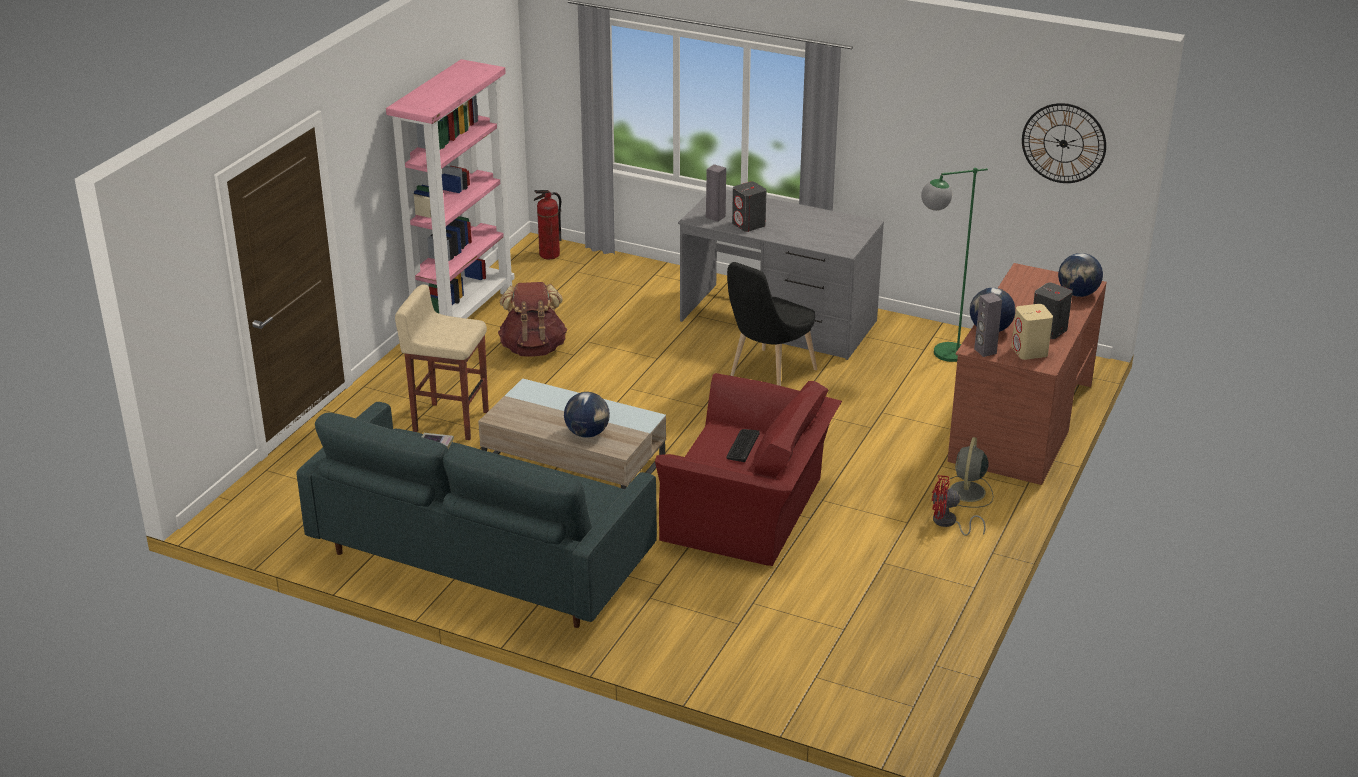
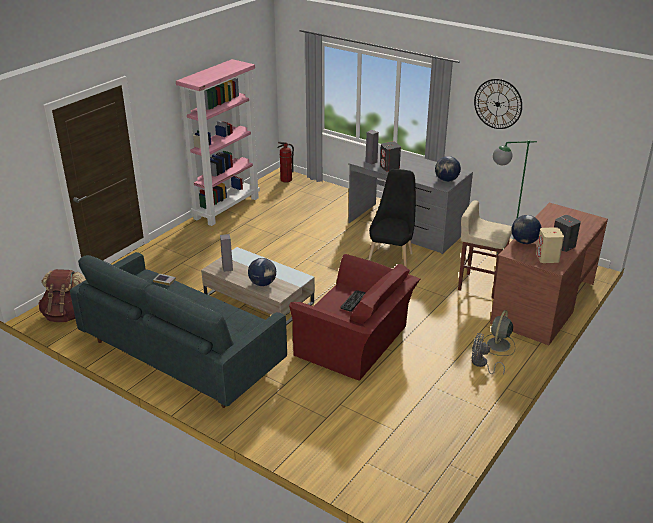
camera: 10 degrees right, 0 degrees up
beige stool [395,284,489,440] -> beige stool moved to [458,200,512,299]
brown backpack [498,282,567,357] -> brown backpack moved to [38,269,86,322]
black chair [727,262,817,386] -> black chair turned 150 degrees clockwise [368,169,416,268]
red fan [932,475,986,536] -> grey fan [472,333,505,375]
grey speaker [974,293,1002,357] -> grey speaker moved to [220,234,233,272]
wall clock [1022,103,1106,183] -> wall clock moved to [474,79,522,129]
globe [1058,253,1103,297] -> globe moved to [435,156,461,182]

